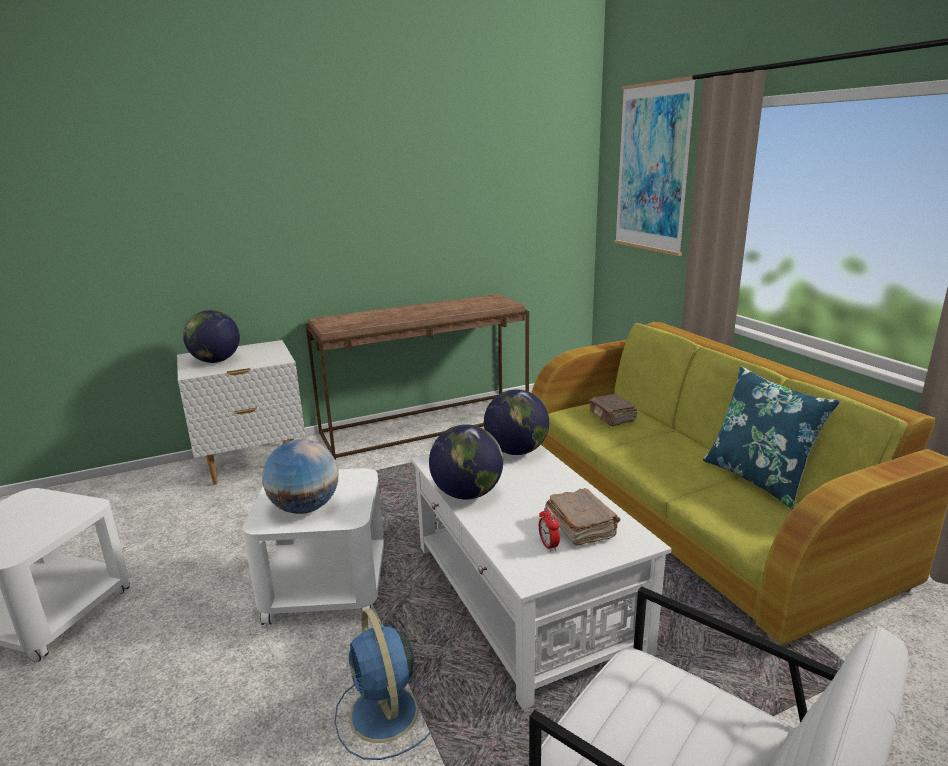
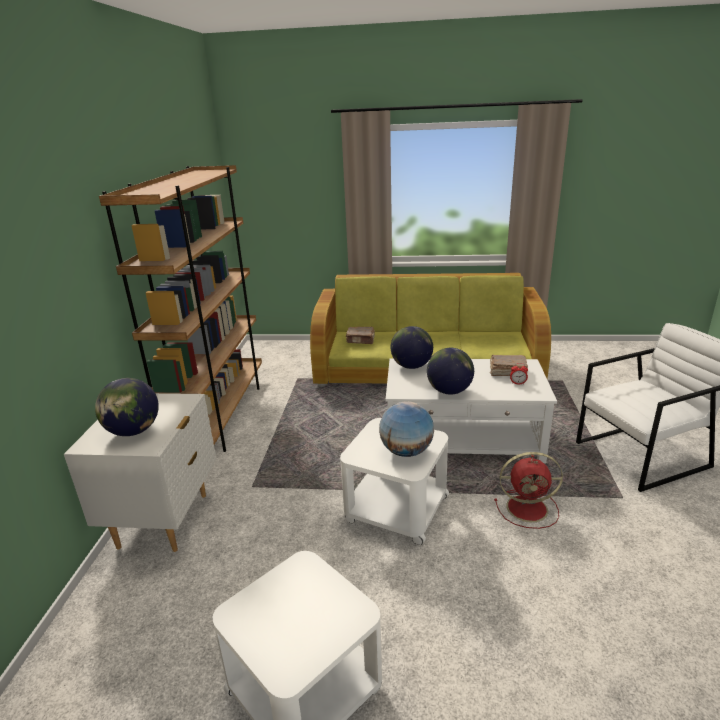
camera: 60 degrees left, 5 degrees up
brown console table [305,294,529,460] -> brown bookcase [99,165,262,452]
blue fan [335,609,430,760] -> red fan [494,452,563,529]
picture [614,76,697,256] -> none
blue pillow [703,366,840,509] -> none

